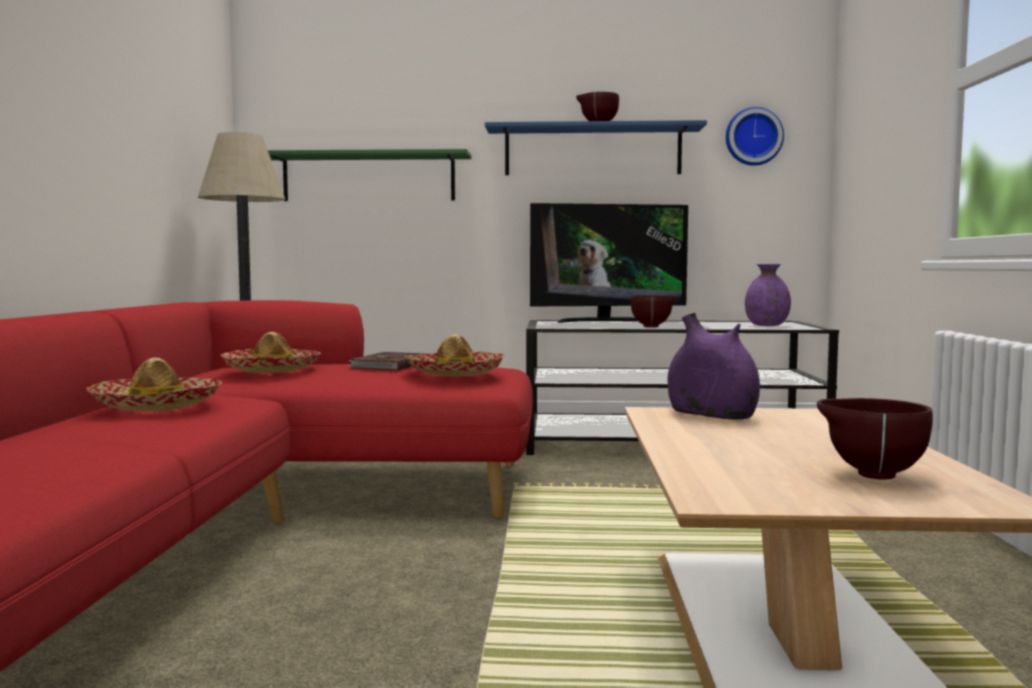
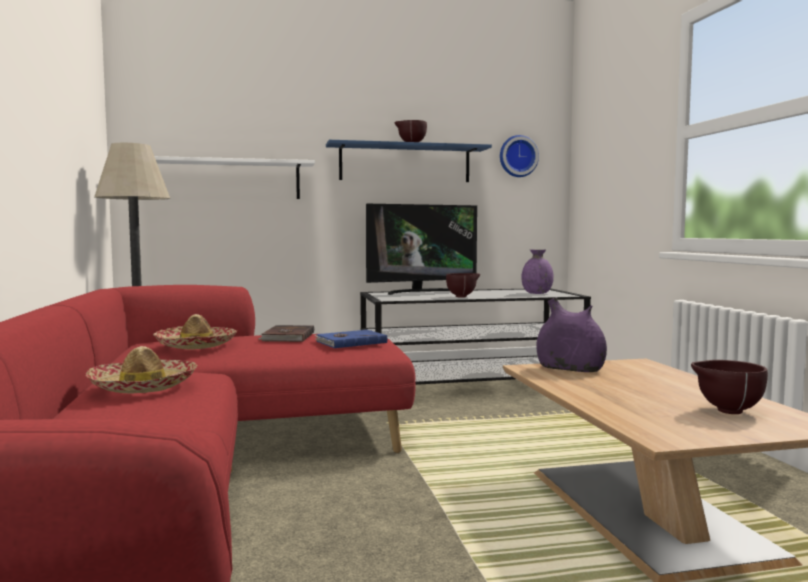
camera: 15 degrees left, 0 degrees up
green shelf [268,149,472,201] -> white shelf [154,156,315,199]
hat [405,334,505,376] -> blue book [314,330,387,348]

